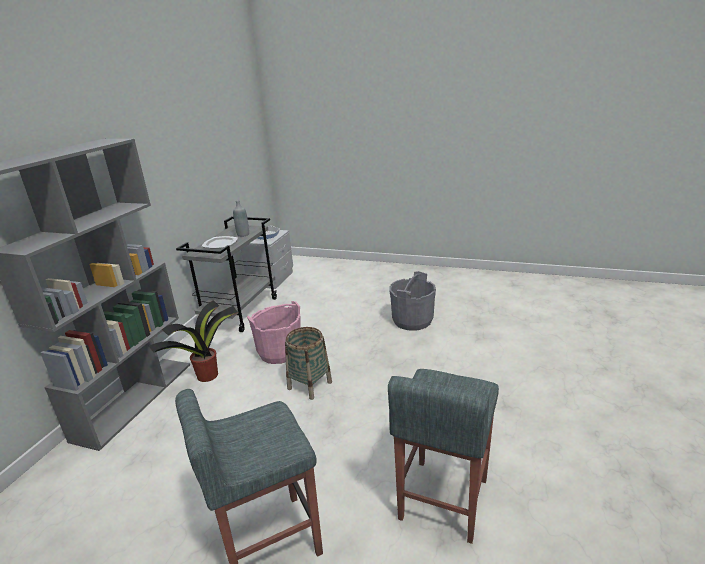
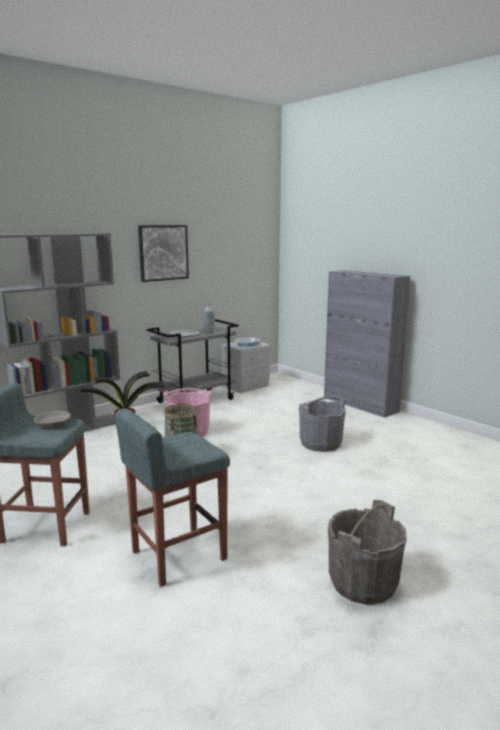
camera: 30 degrees right, 10 degrees down
none -> grey bowl [34,411,71,428]
none -> picture [138,225,189,282]
none -> grey cabinet [324,270,410,418]
none -> grey bucket [328,500,407,605]

